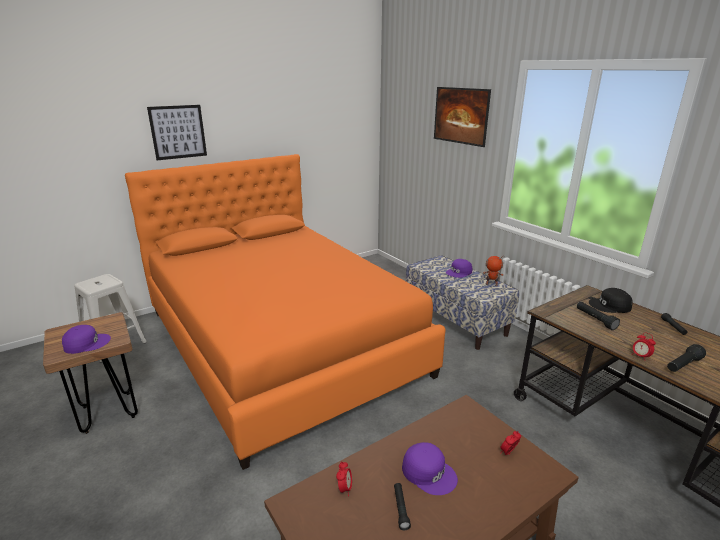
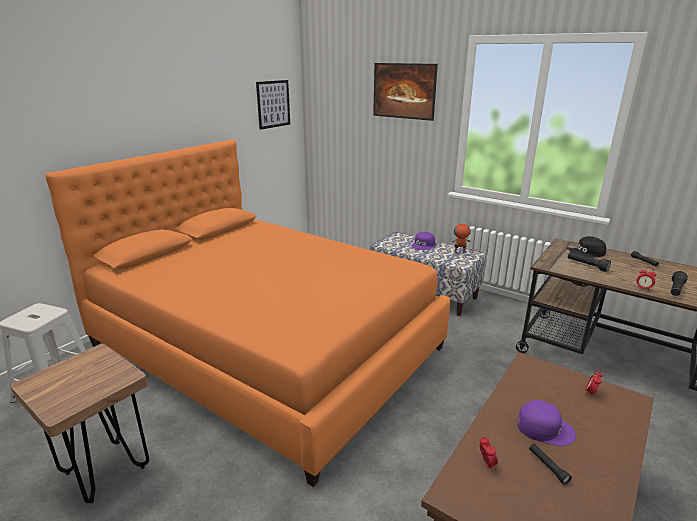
camera: 20 degrees left, 0 degrees up
purple cap [62,325,111,354] -> none
picture [147,105,207,160] -> picture moved to [256,80,290,130]

